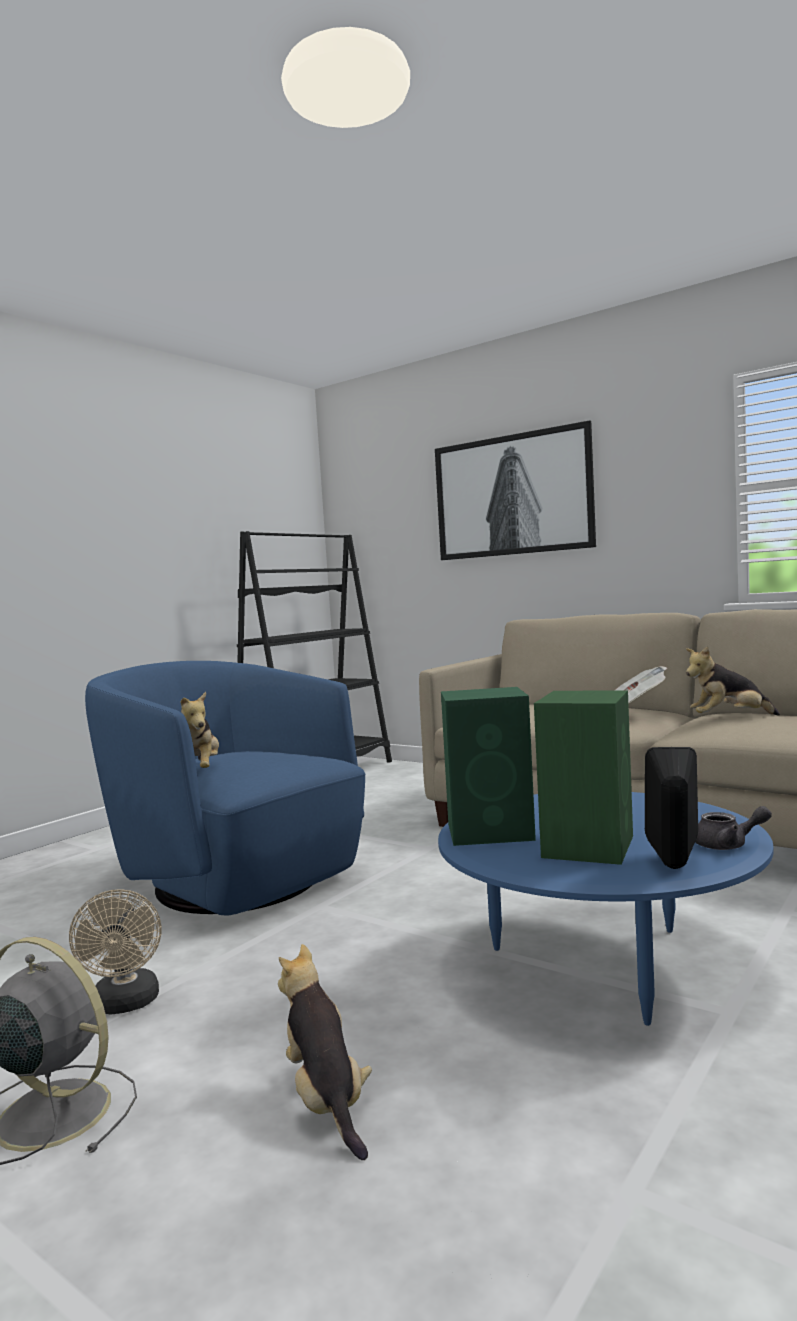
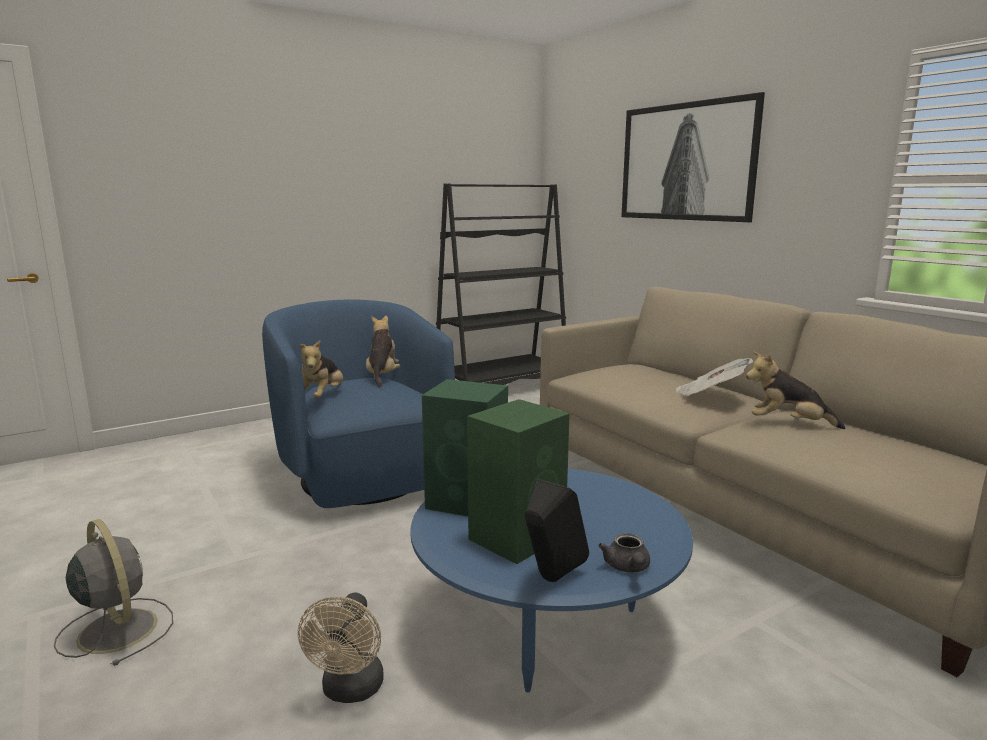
camera: 20 degrees right, 10 degrees up
beige fan [69,889,162,1015] -> beige fan moved to [298,593,384,703]
plush toy [278,944,372,1160] -> plush toy moved to [366,315,400,387]
grey teapot [695,806,772,850] -> grey teapot turned 60 degrees clockwise [598,533,650,573]

